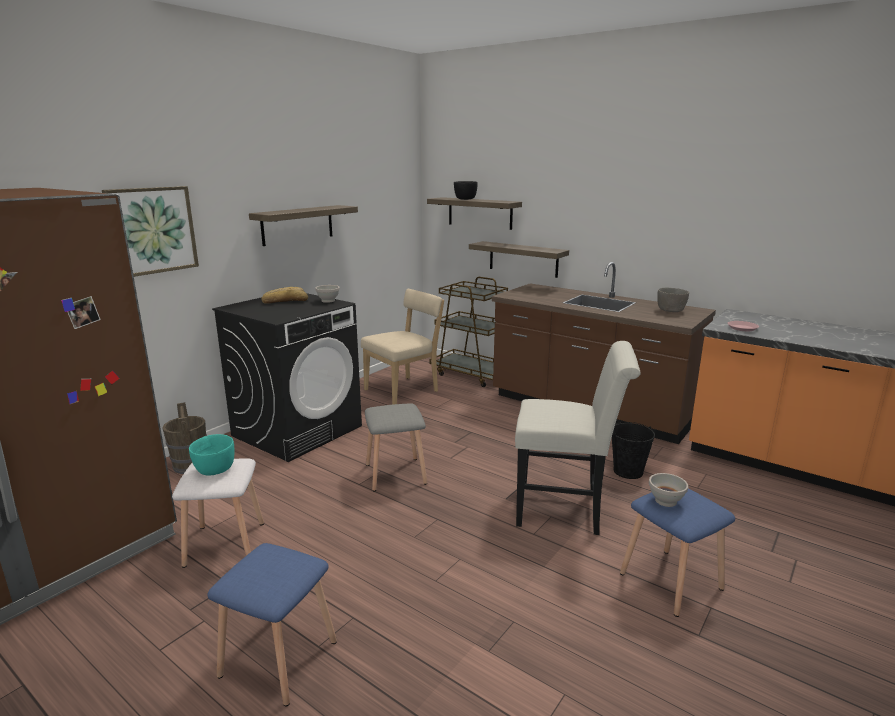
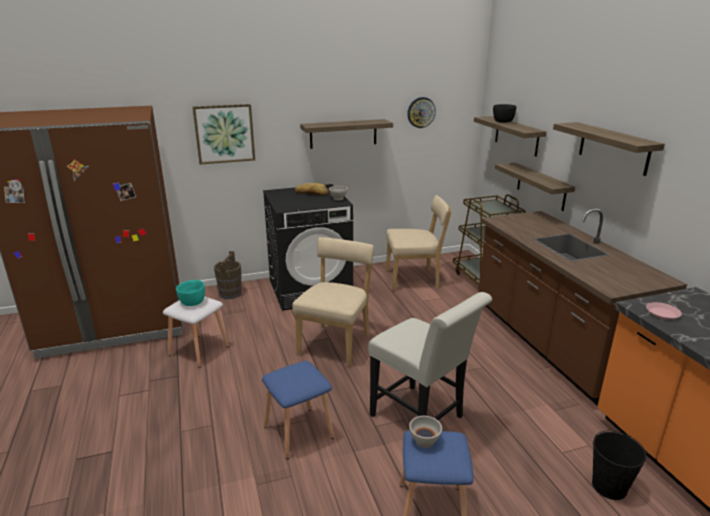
camera: 35 degrees right, 5 degrees up
blue stool [207,543,337,706] -> blue stool moved to [262,361,334,459]
grey stool [365,403,427,492] -> beige chair [292,237,374,367]
black bucket [612,422,655,479] -> black bucket moved to [592,431,647,500]
grey bowl [657,288,689,312] -> none
none -> wall clock [407,97,436,128]
none -> shelf [553,122,665,176]

